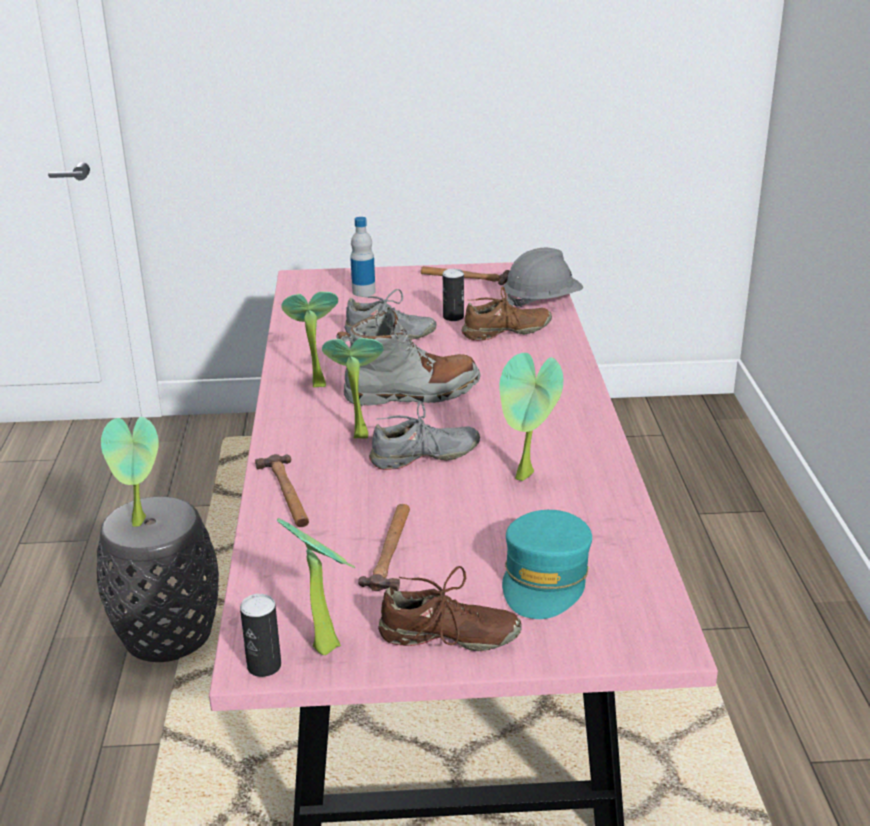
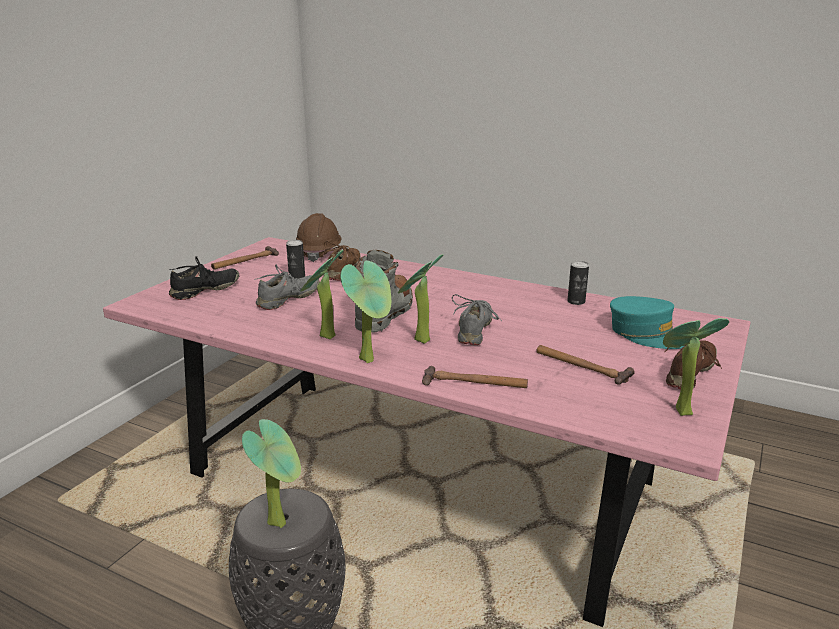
camera: 60 degrees left, 5 degrees down
can [240,594,281,677] -> can moved to [567,261,589,305]
bottle [350,217,376,297] -> black shoe [169,256,239,300]
potted plant [499,353,563,481] -> potted plant moved to [340,260,391,363]
grey hard hat [503,248,583,307] -> brown hard hat [296,213,342,262]

